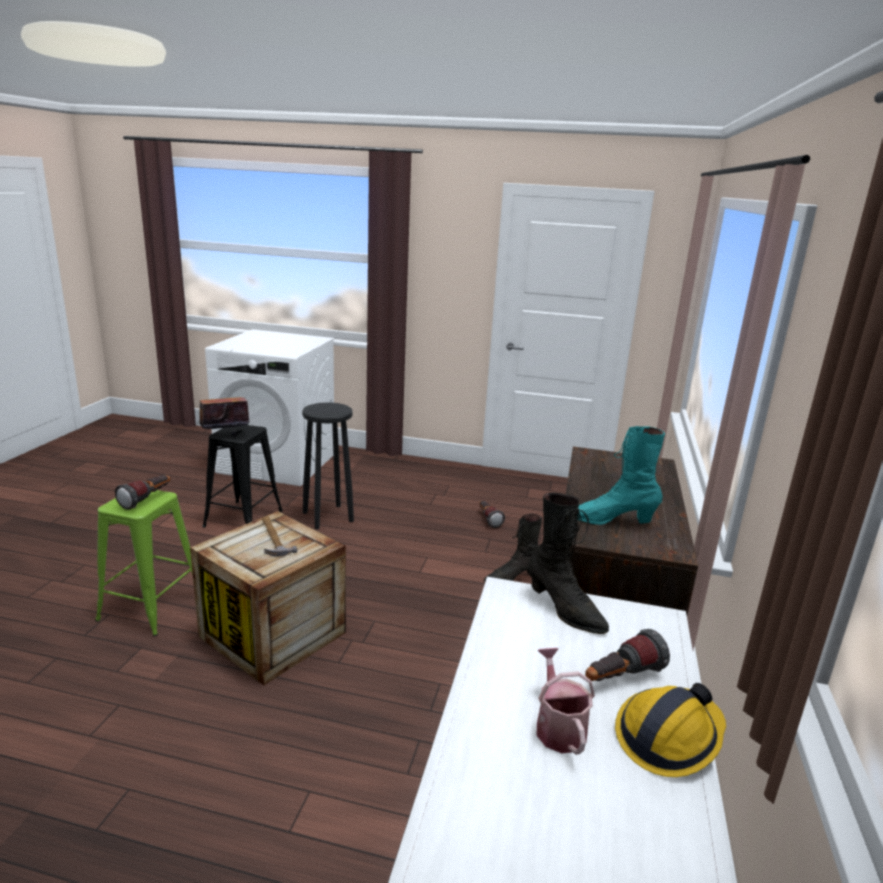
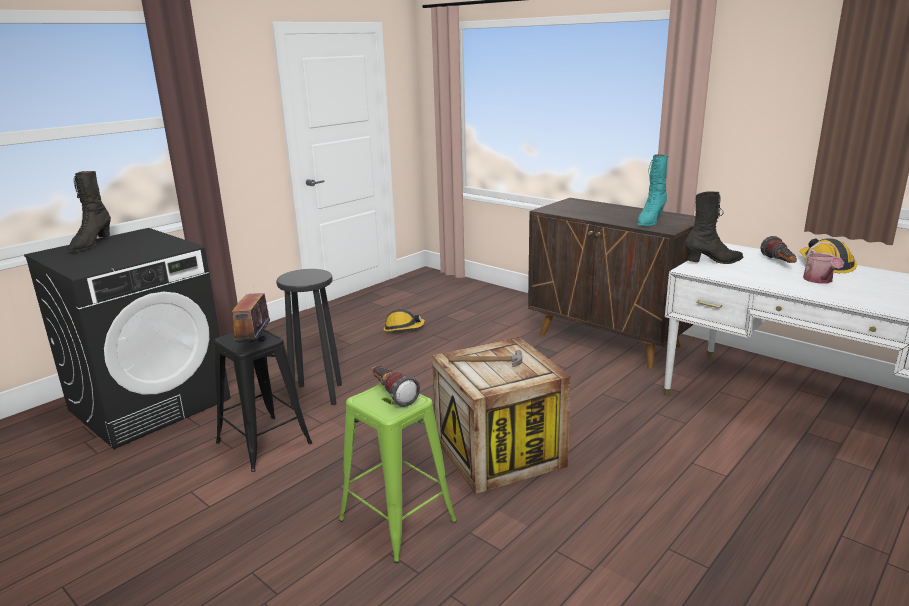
camera: 60 degrees left, 0 degrees up
white washing machine [205,329,335,486] -> black washing machine [24,228,231,449]
flashlight [479,501,505,528] -> hard hat [384,309,425,331]
black boot [483,514,542,582] -> black boot moved to [67,171,111,252]
watering can [537,648,595,755] -> watering can turned 105 degrees counterclockwise [803,242,844,284]

